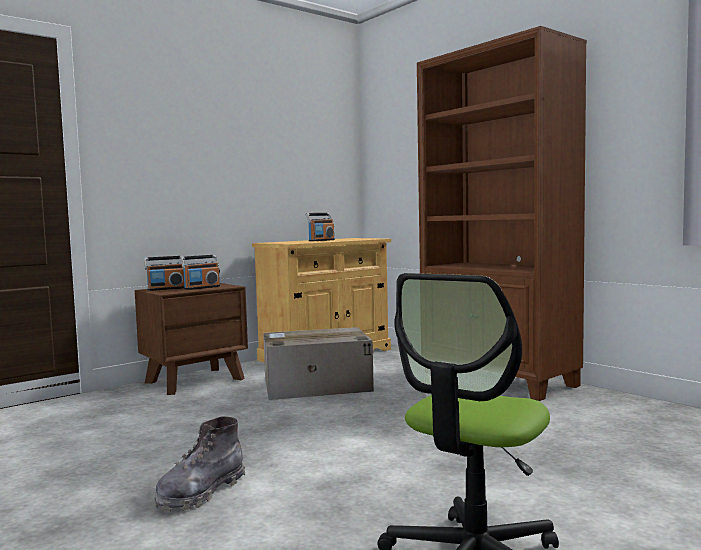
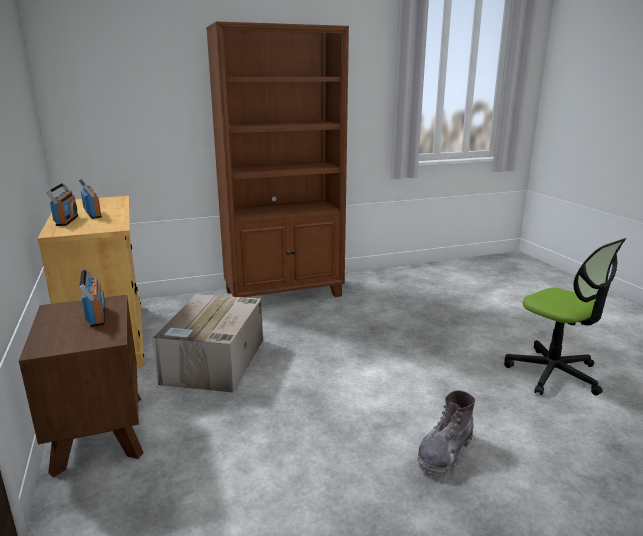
camera: 70 degrees left, 15 degrees up
radio [144,256,185,291] -> radio moved to [46,183,78,226]
grey boot [154,417,245,512] -> grey boot turned 75 degrees clockwise [417,391,475,477]

